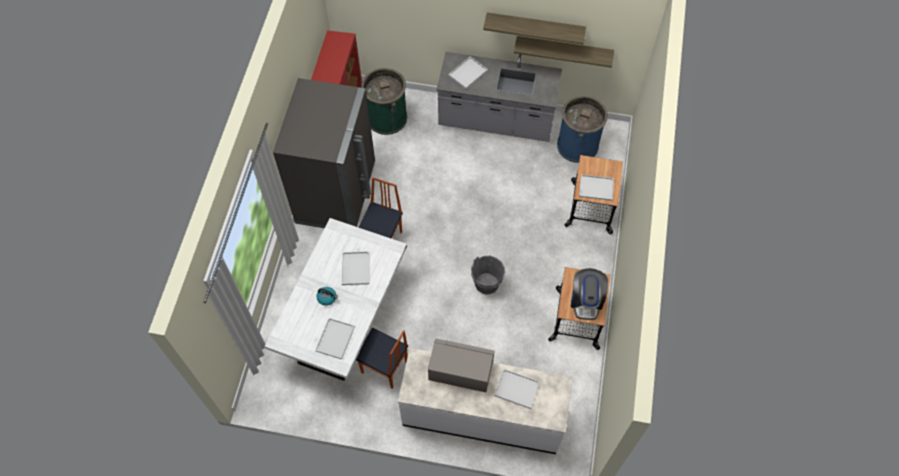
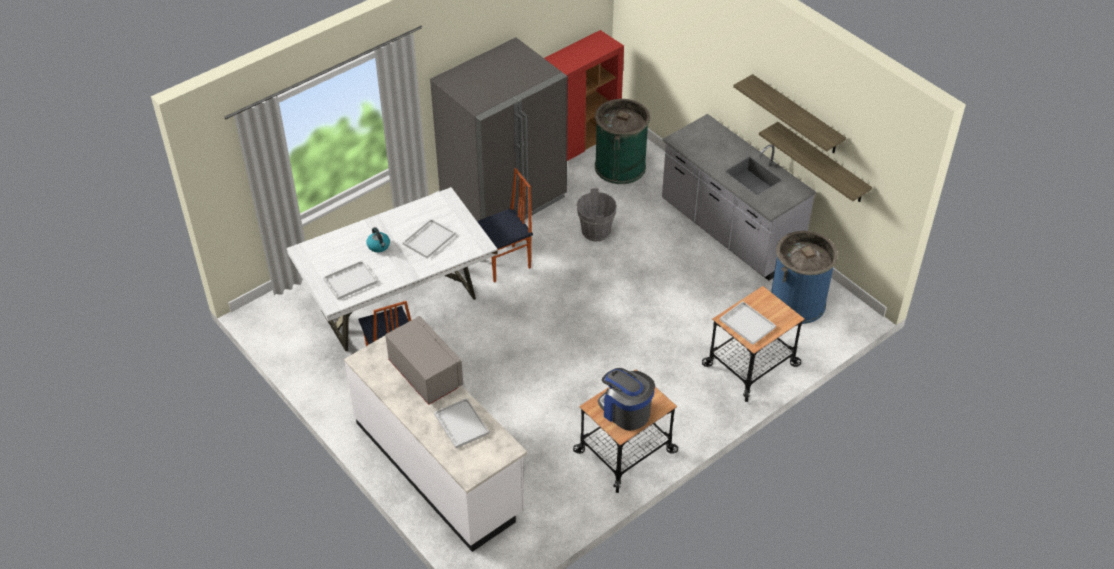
camera: 40 degrees right, 15 degrees down
white tray [448,56,488,89] -> none
grey bucket [471,256,505,294] -> grey bucket moved to [577,188,617,242]
coffee machine [571,268,608,320] -> coffee machine turned 90 degrees clockwise [598,368,655,431]

